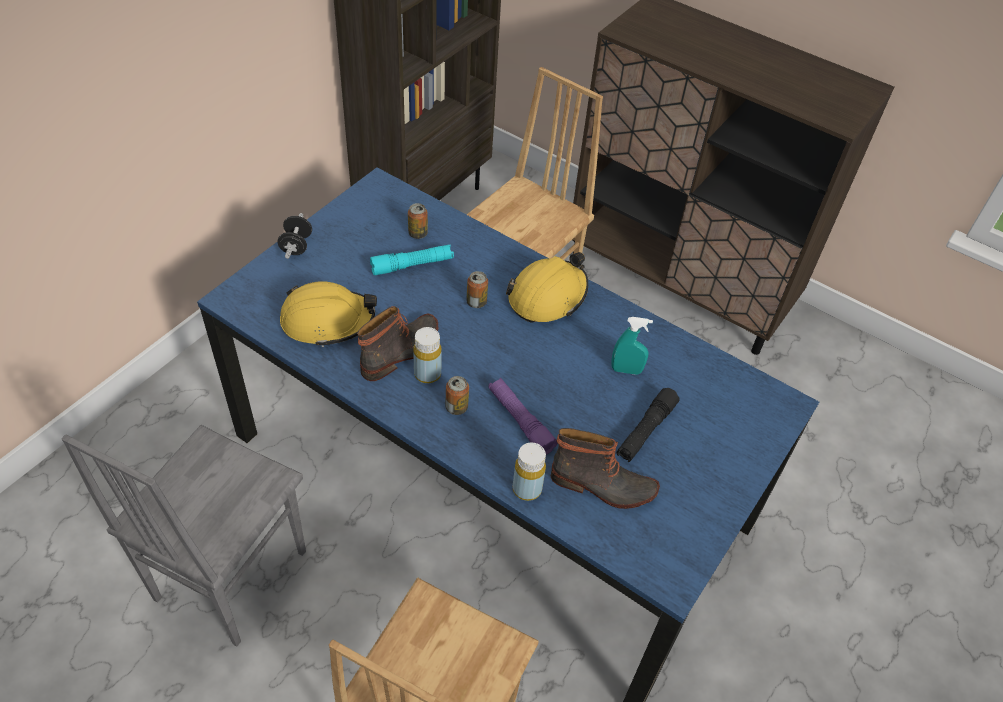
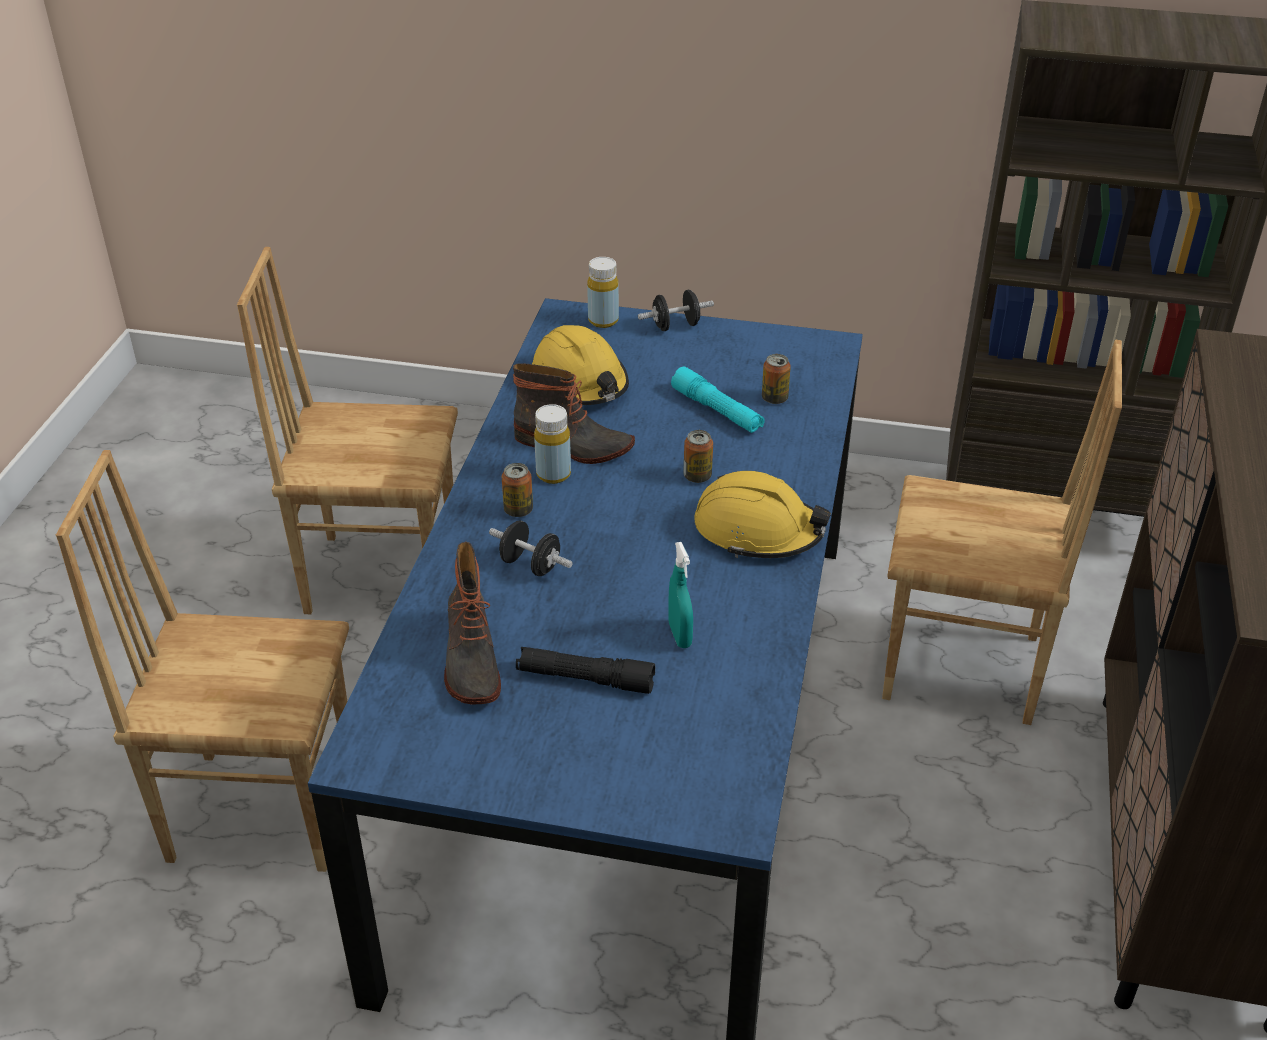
camera: 70 degrees right, 10 degrees down
grey chair [62,425,306,646] -> brown chair [237,247,458,614]
purple flashlight [488,378,557,455] -> black dumbbell [489,520,573,576]
yellow bottle [513,443,546,501] -> yellow bottle moved to [587,257,619,328]

